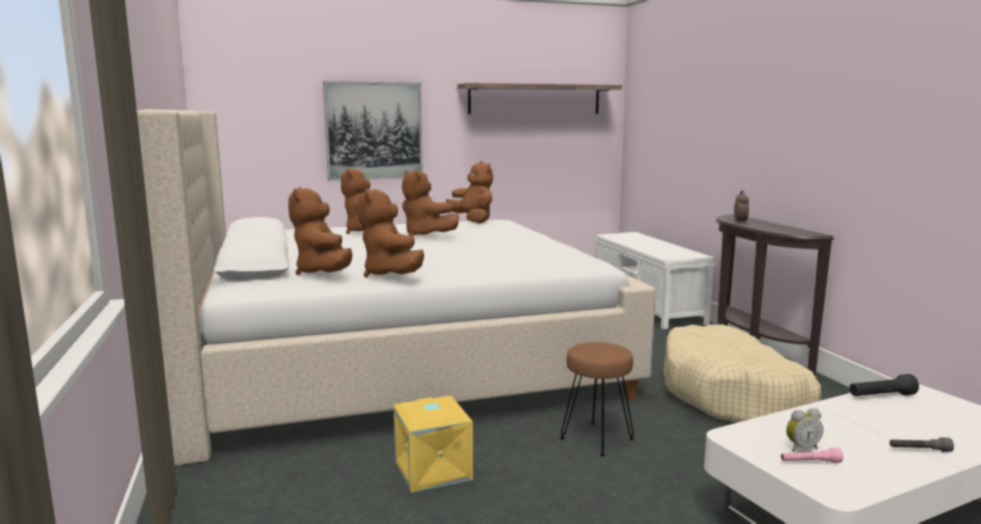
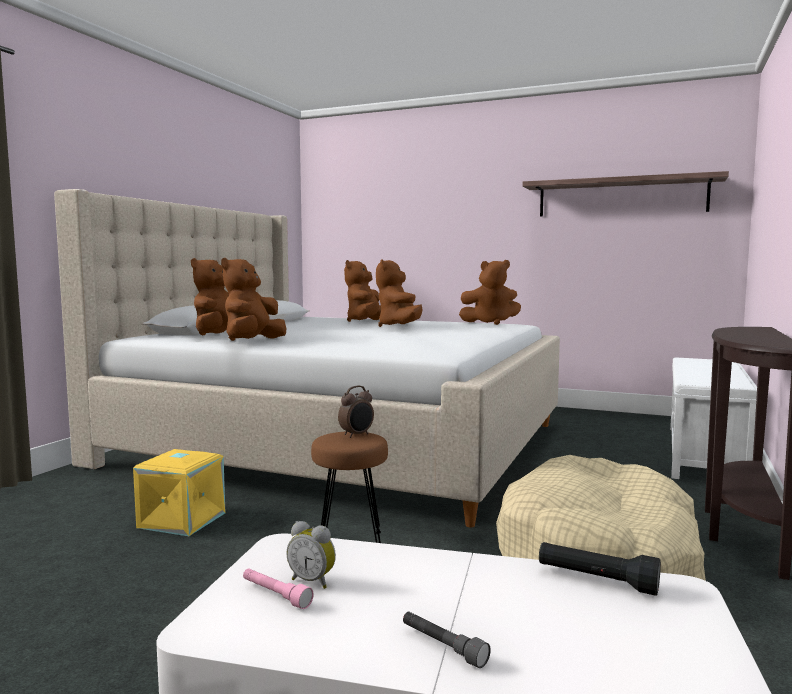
camera: 40 degrees right, 5 degrees down
picture [323,81,423,181] -> none
brown plush toy [446,161,493,223] -> brown plush toy turned 75 degrees clockwise [459,260,521,325]
alarm clock [734,190,749,224] -> alarm clock moved to [338,386,374,438]

